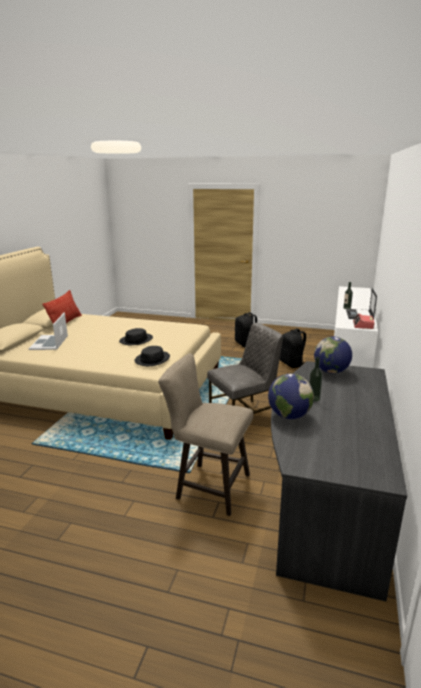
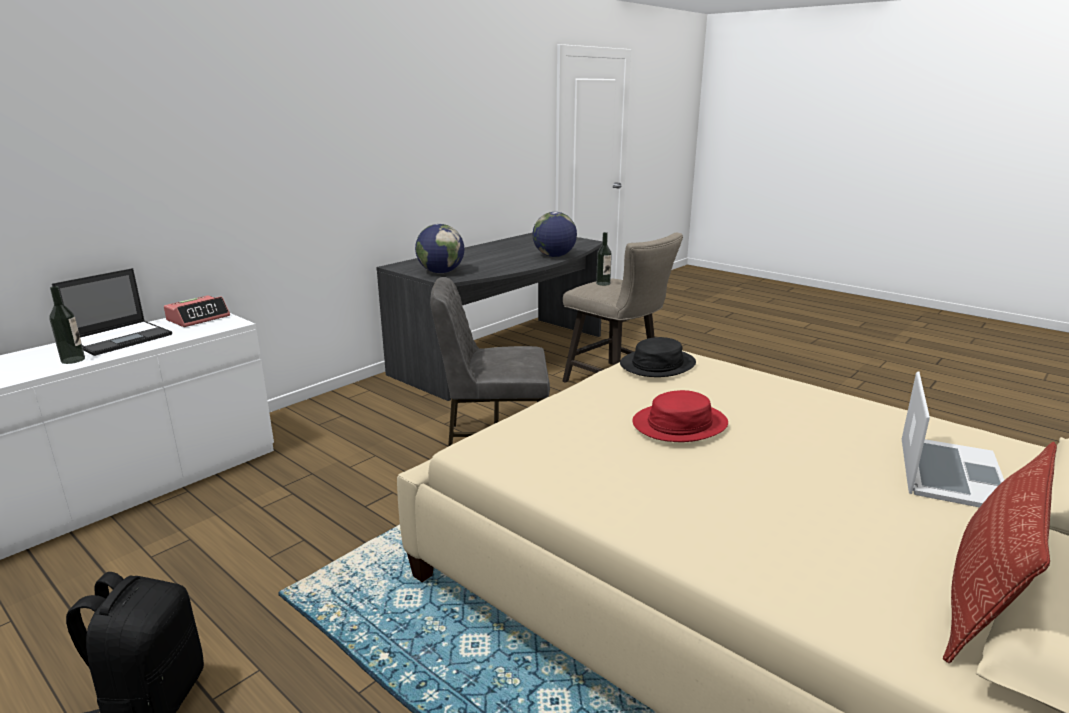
camera: 155 degrees left, 0 degrees up
black hat [119,328,153,345] -> red hat [632,390,728,442]
black backpack [280,328,306,368] -> none
bottle [309,357,323,402] -> bottle moved to [596,232,612,286]

